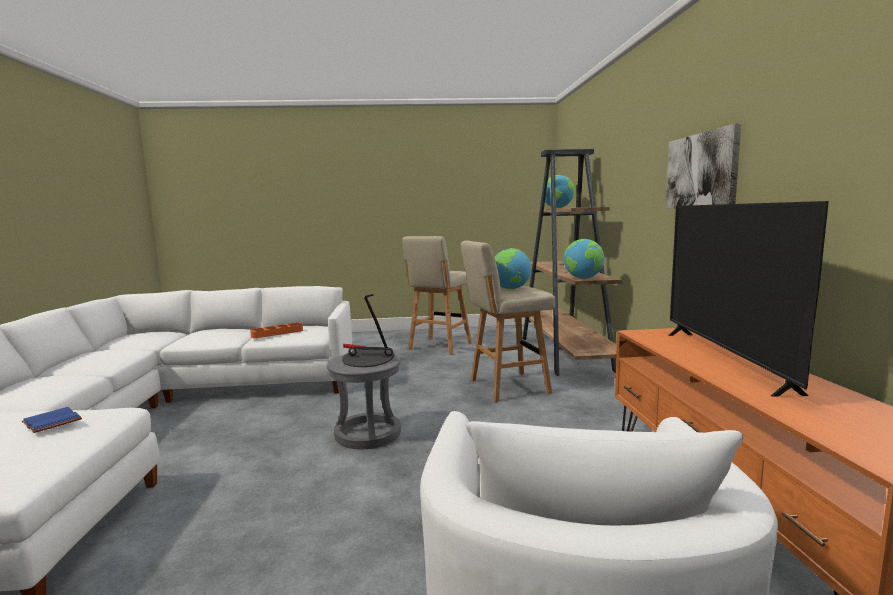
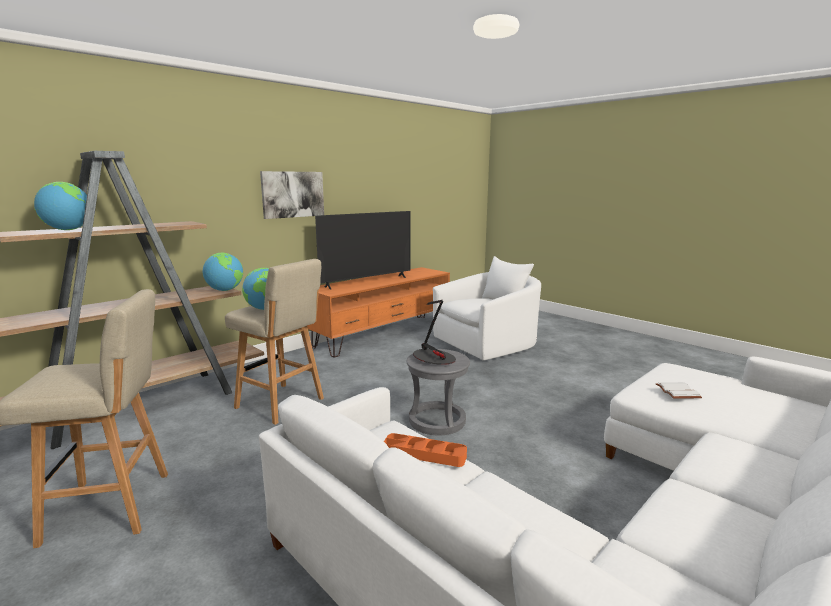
camera: 130 degrees left, 5 degrees up
blue book [22,407,82,433] -> white book [656,382,702,399]

